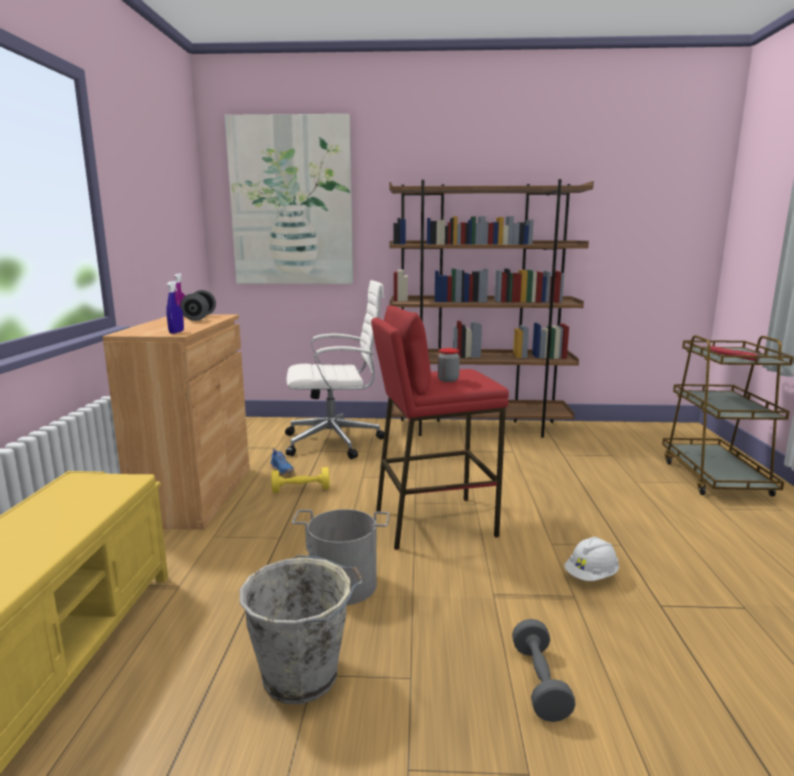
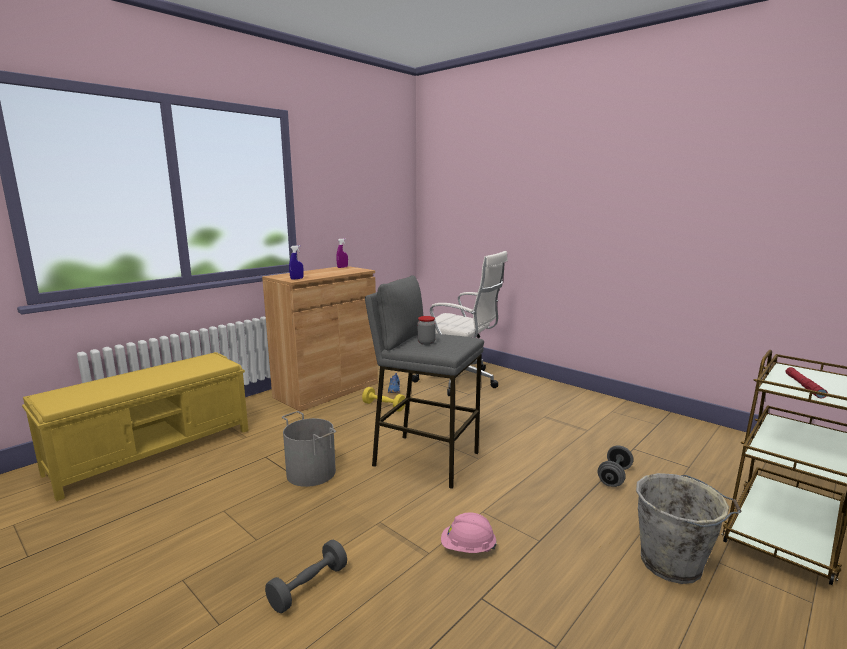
camera: 40 degrees right, 0 degrees up
grey dumbbell [180,290,216,321] -> grey dumbbell moved to [598,446,634,487]
picture [225,114,353,284] -> none
grey bucket [240,555,364,704] -> grey bucket moved to [636,473,742,584]
red stool [371,305,509,550] -> grey stool [365,275,484,489]
brown bookcase [389,179,594,438] -> none
white hard hat [564,537,619,581] -> pink hard hat [441,513,497,553]

